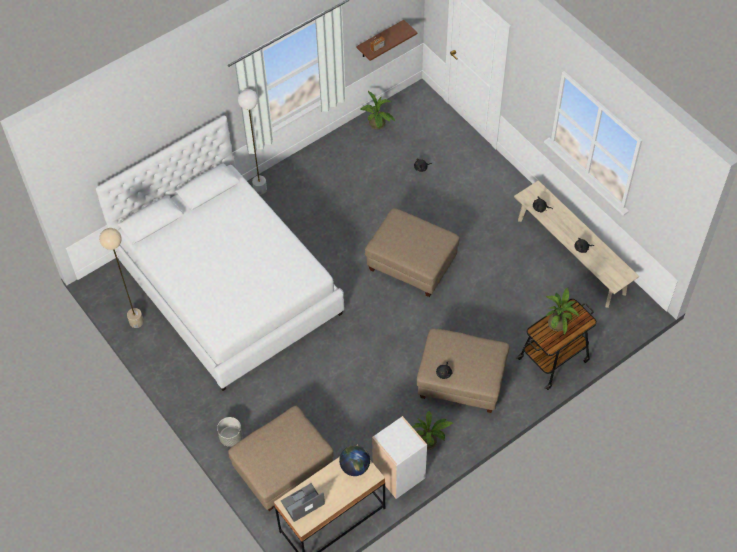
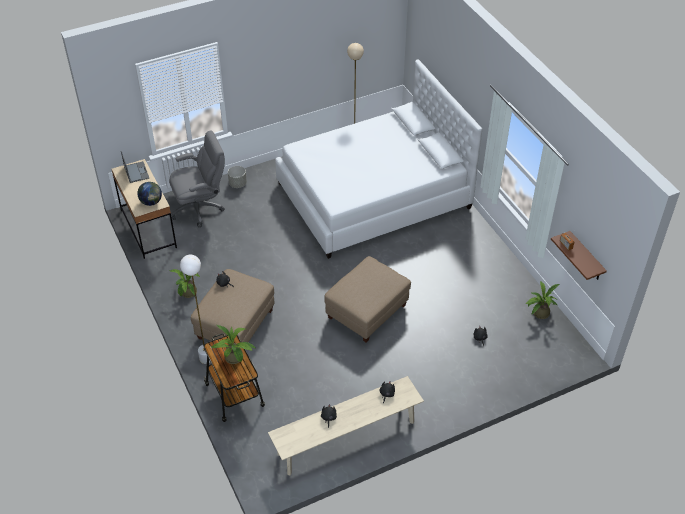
camera: 100 degrees right, 10 degrees down
beige ottoman [228,406,334,511] -> grey office chair [169,130,225,227]
white floor lamp [238,89,267,195] -> white floor lamp moved to [180,255,212,364]
bookcase [372,416,427,499] -> none

